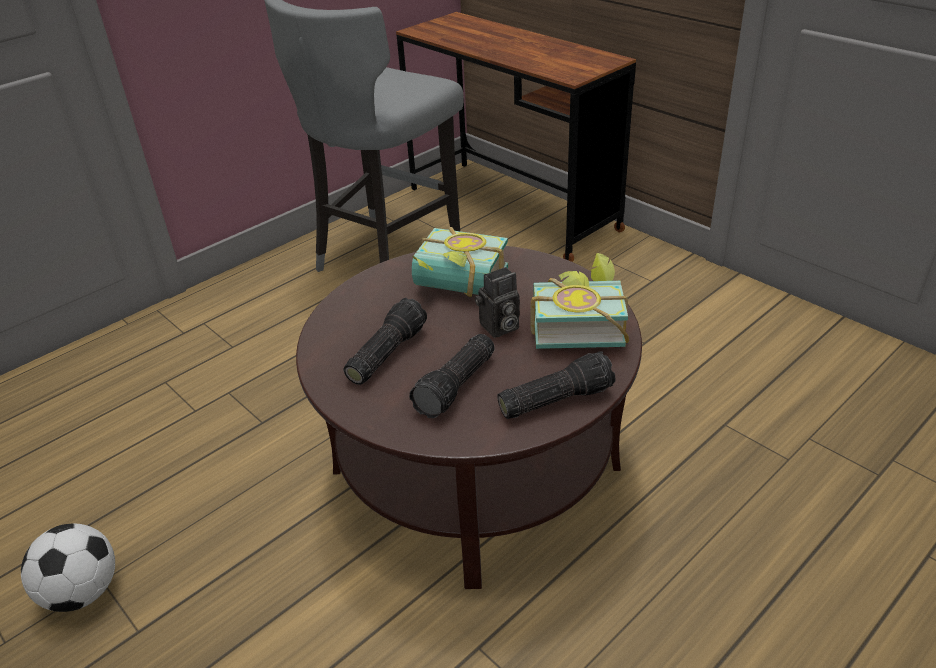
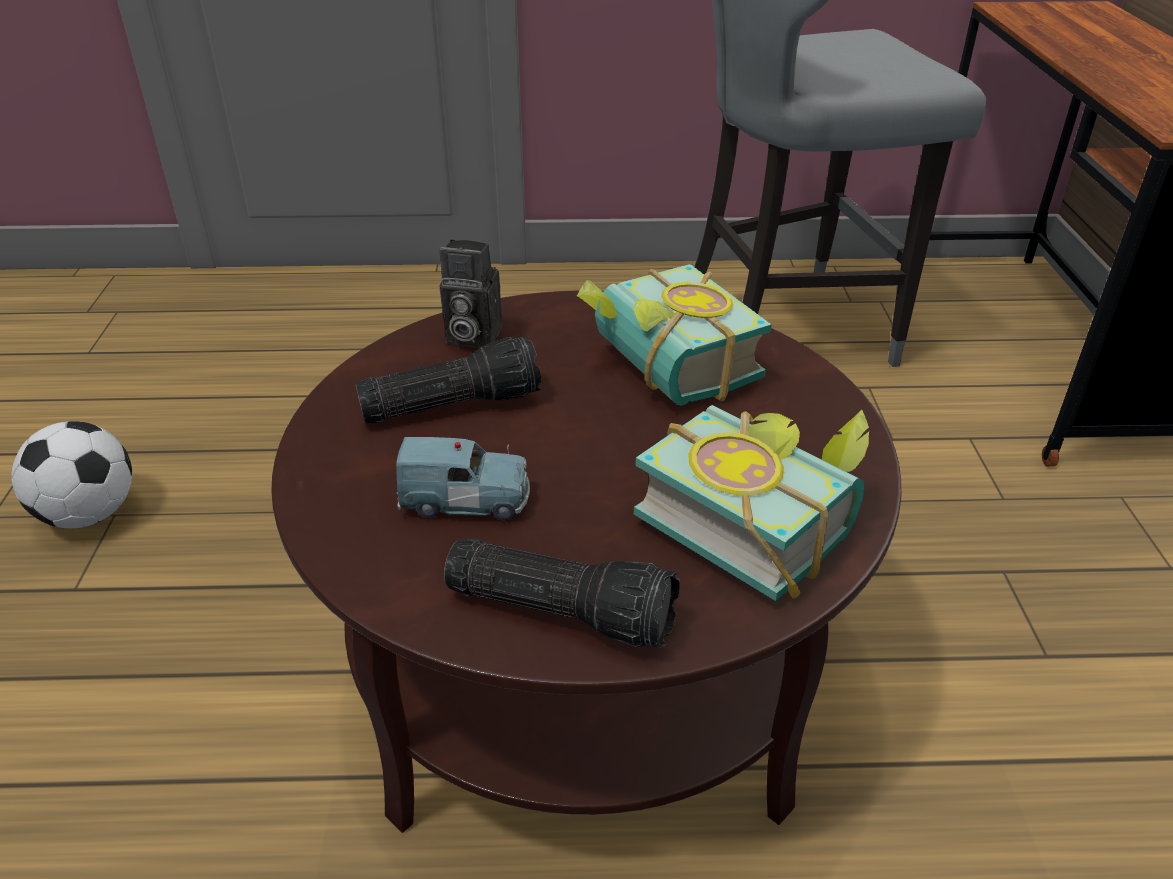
camera: 40 degrees right, 0 degrees up
flashlight [409,334,495,418] -> blue toy car [396,437,530,521]
camera [475,267,520,338] -> camera moved to [440,239,502,348]

